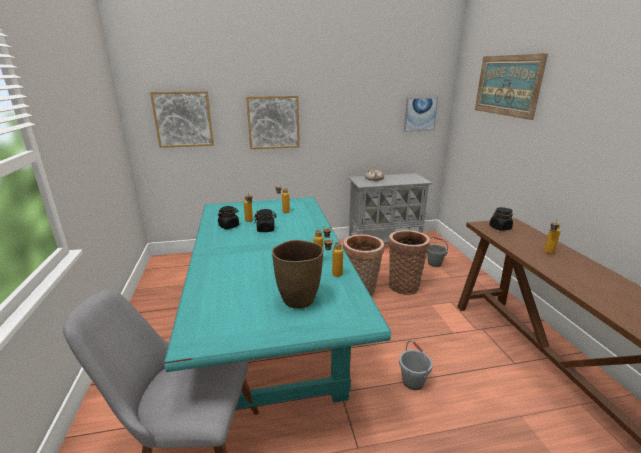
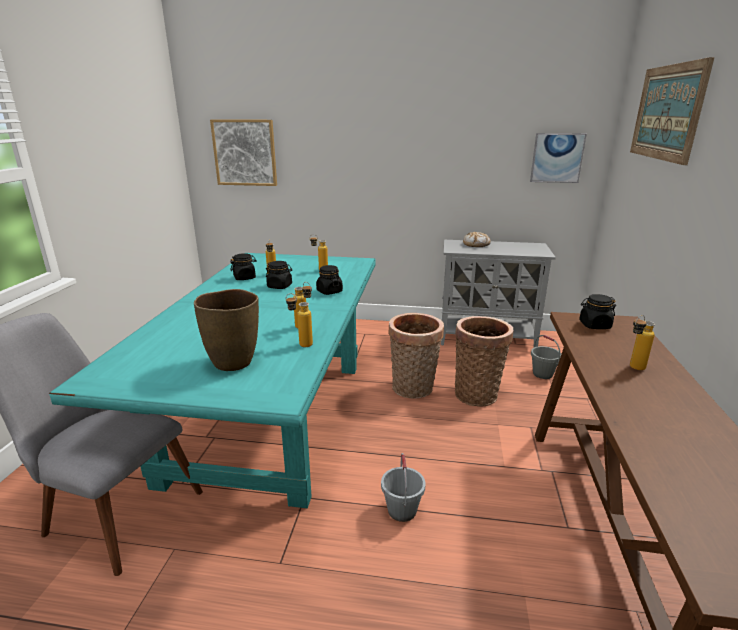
camera: 20 degrees right, 0 degrees up
picture [246,96,300,149] -> none
none -> black jar [316,265,343,295]

